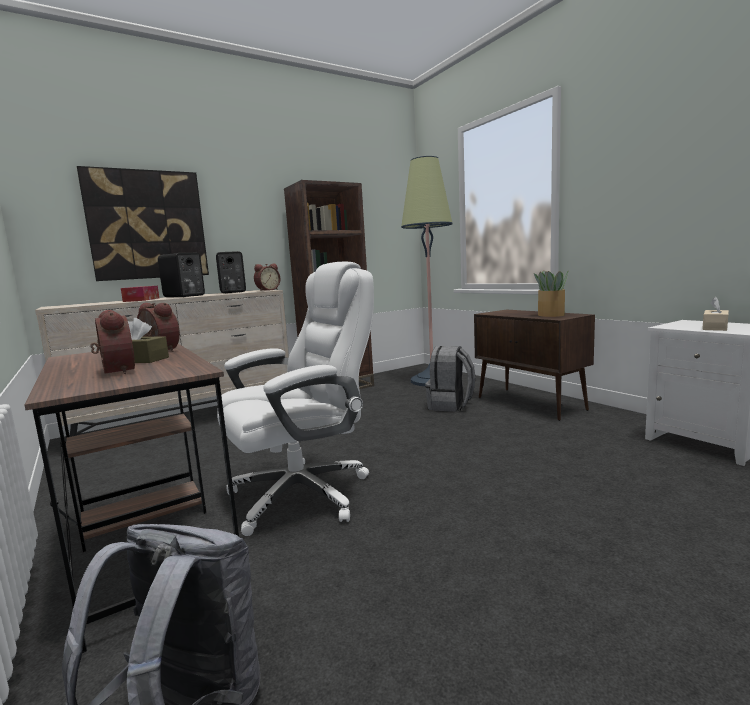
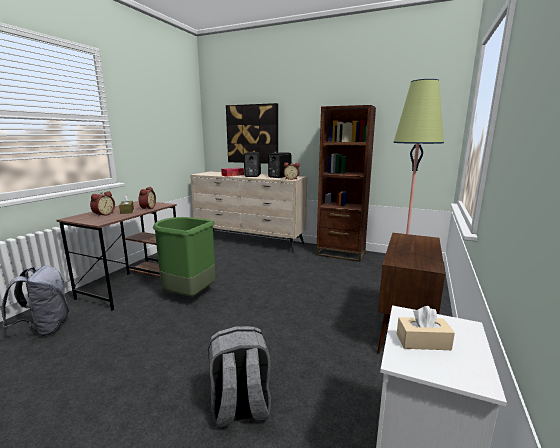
camera: 55 degrees right, 5 degrees up
white office chair [217,262,374,536] -> green trash can [153,217,216,297]
grey backpack [425,346,475,412] -> grey backpack moved to [209,326,271,428]
potted plant [534,270,569,317] -> none

